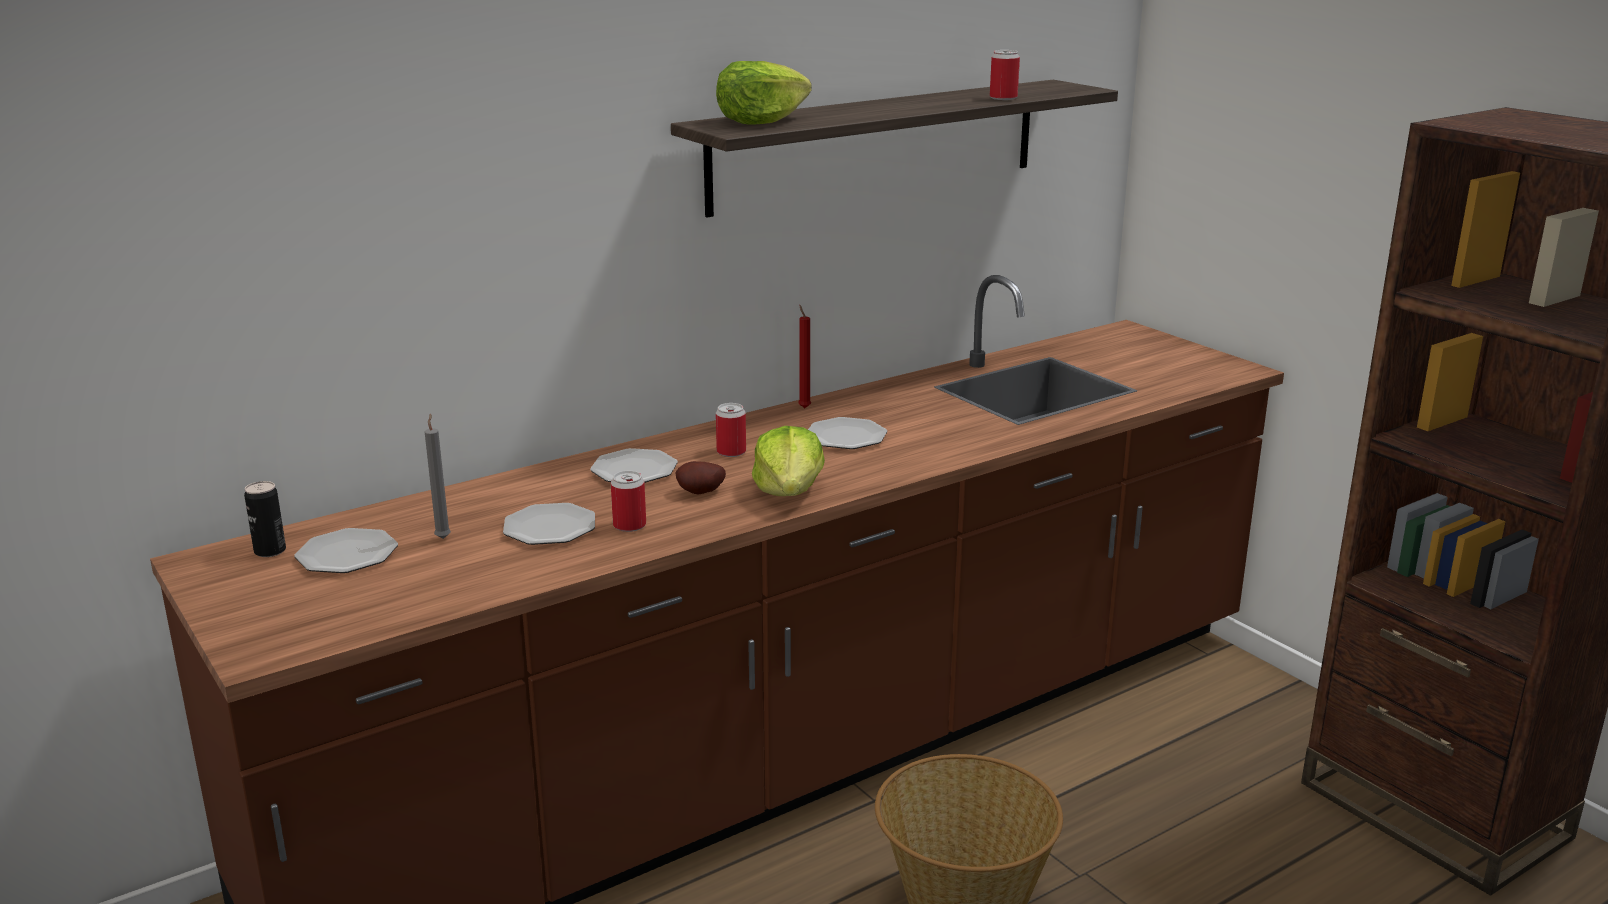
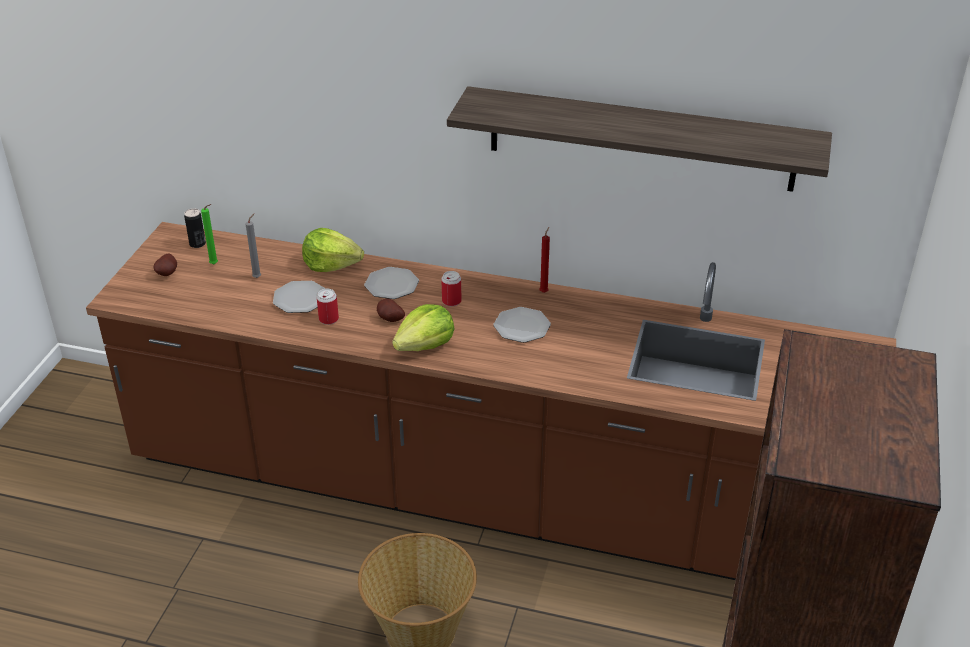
camera: 50 degrees right, 15 degrees up
plate [294,528,398,573] -> green candle [201,204,218,264]
lettuce [716,61,812,125] -> lettuce moved to [302,228,364,272]
can [990,50,1020,100] -> none
none -> potato [154,253,177,276]

